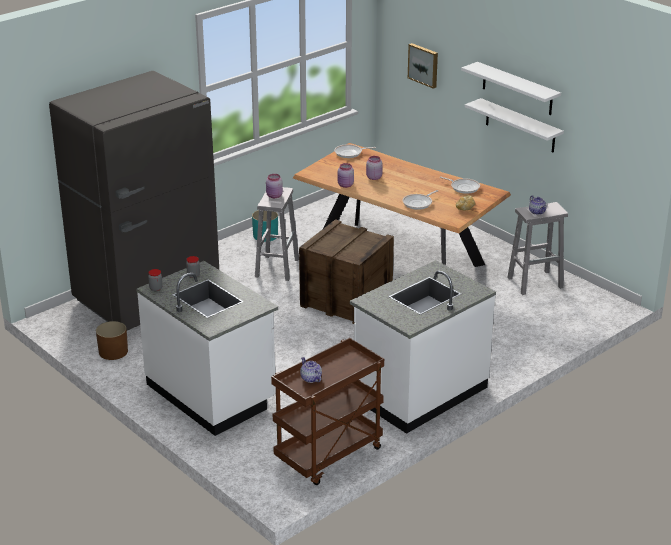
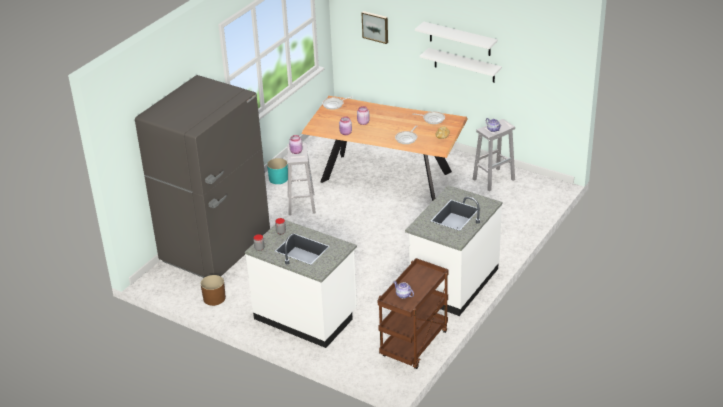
camera: 15 degrees left, 5 degrees up
crate [299,219,394,324] -> none

